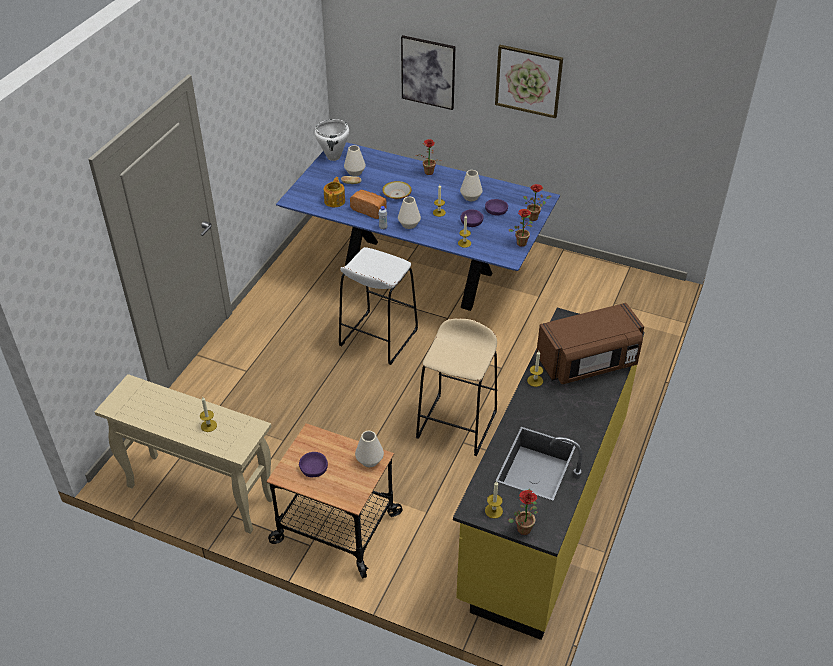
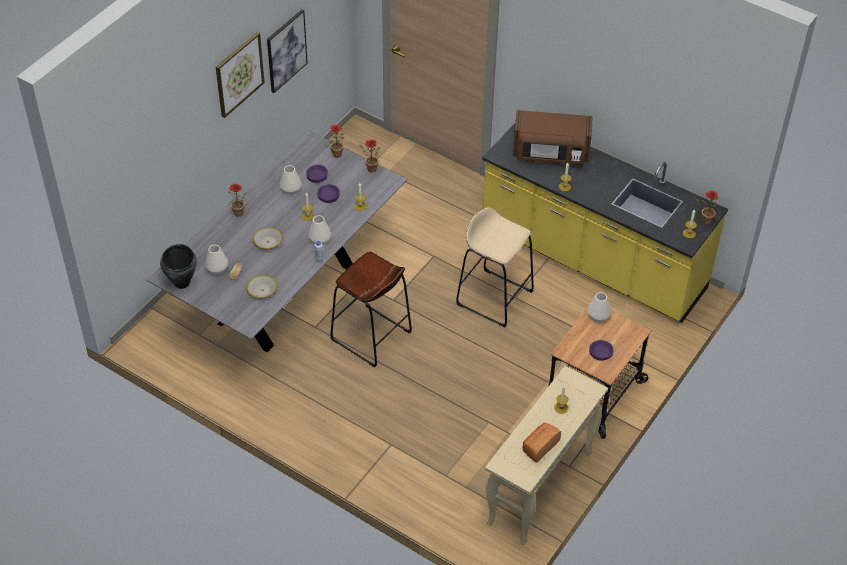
camera: 80 degrees left, 5 degrees up
blue dining table [276,142,560,311] -> grey dining table [147,130,408,352]
white cooking pot [315,119,349,161] -> black cooking pot [160,244,197,289]
teapot [324,177,345,207] -> bowl [246,275,277,299]
white stool [339,247,418,365] -> brown stool [330,252,412,367]
bread [350,190,387,219] -> bread moved to [523,423,561,463]
picture [401,35,456,110] -> picture moved to [267,10,308,93]
brown microwave [536,303,644,384] -> brown microwave turned 105 degrees clockwise [513,110,593,165]

